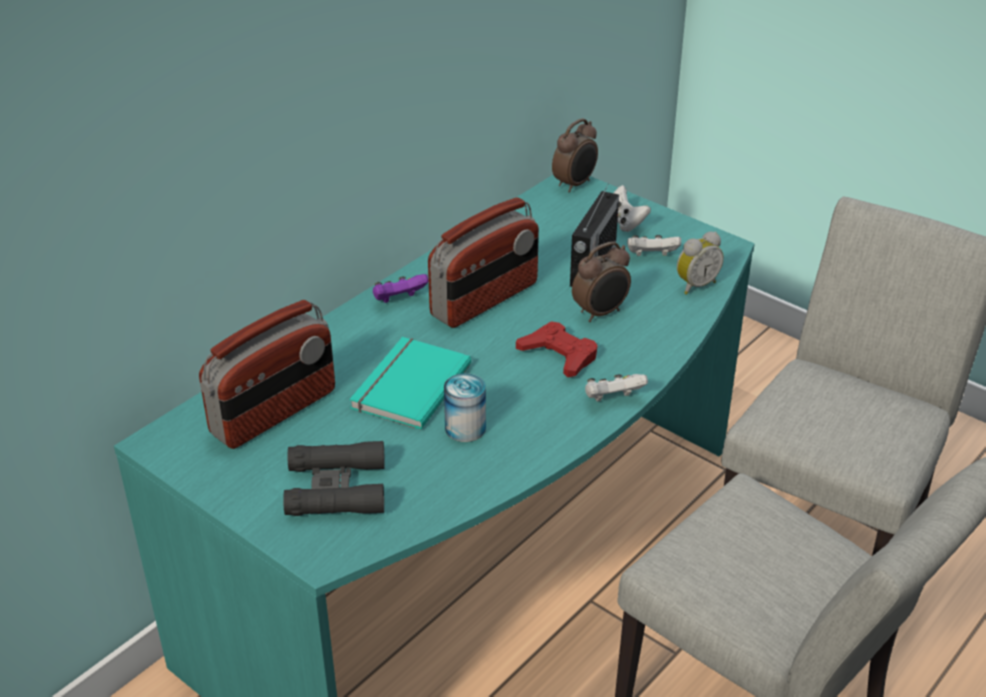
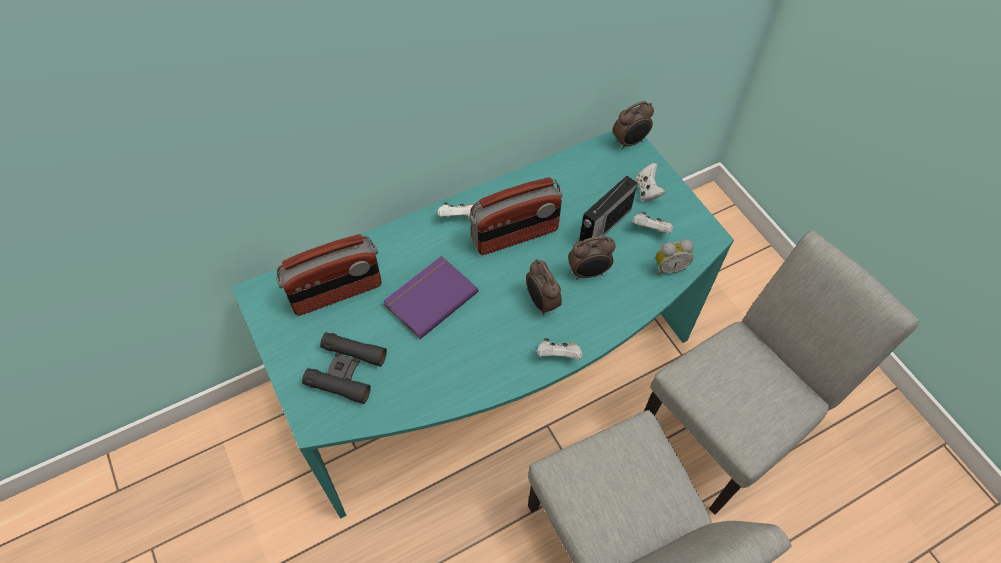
camera: 20 degrees right, 20 degrees up
turquoise book [350,337,471,430] -> purple book [384,256,478,339]
purple game controller [373,274,429,303] -> white game controller [437,203,473,218]
can [444,373,486,442] -> none
red game controller [516,321,598,377] -> alarm clock [526,259,562,315]

